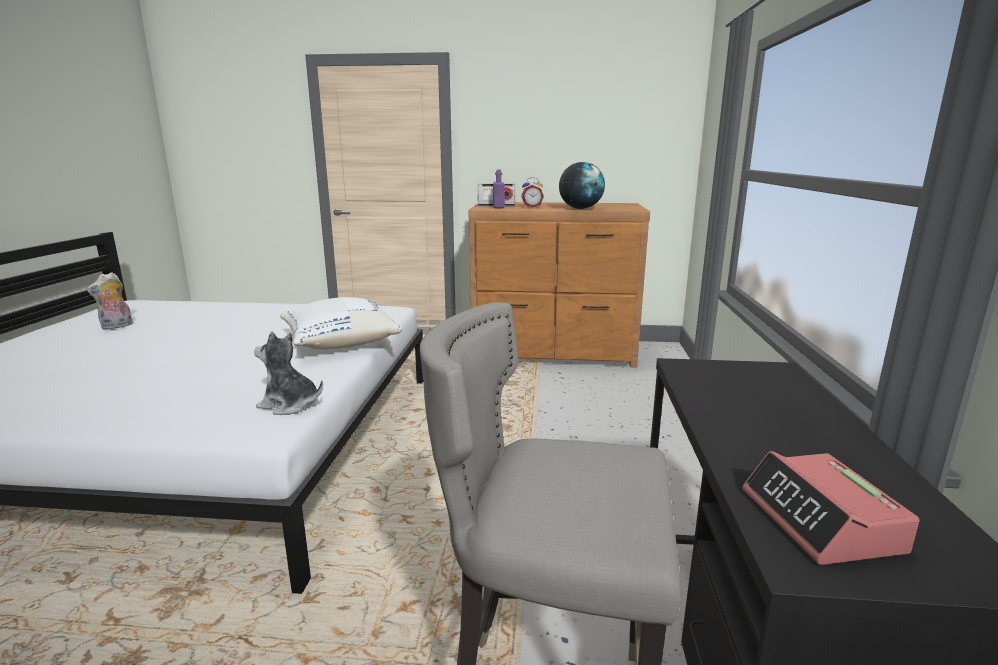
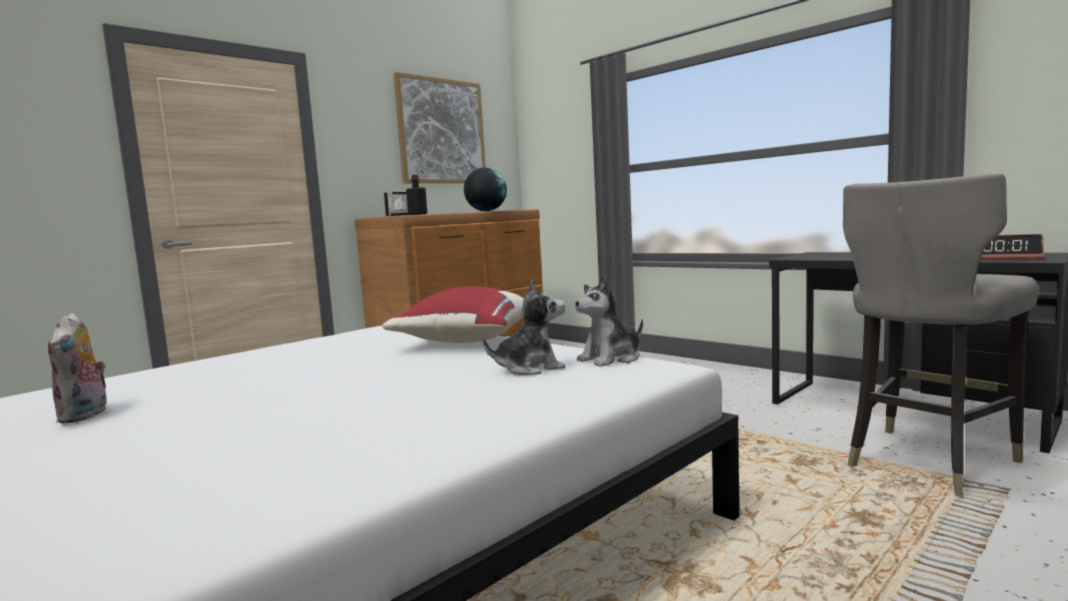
camera: 50 degrees left, 10 degrees down
white pillow [280,297,402,350] -> red pillow [382,287,524,343]
purple bottle [493,169,505,208] -> black bottle [406,175,427,215]
alarm clock [521,177,544,208] -> none
none -> picture [393,72,486,183]
none -> plush toy [483,280,566,375]

